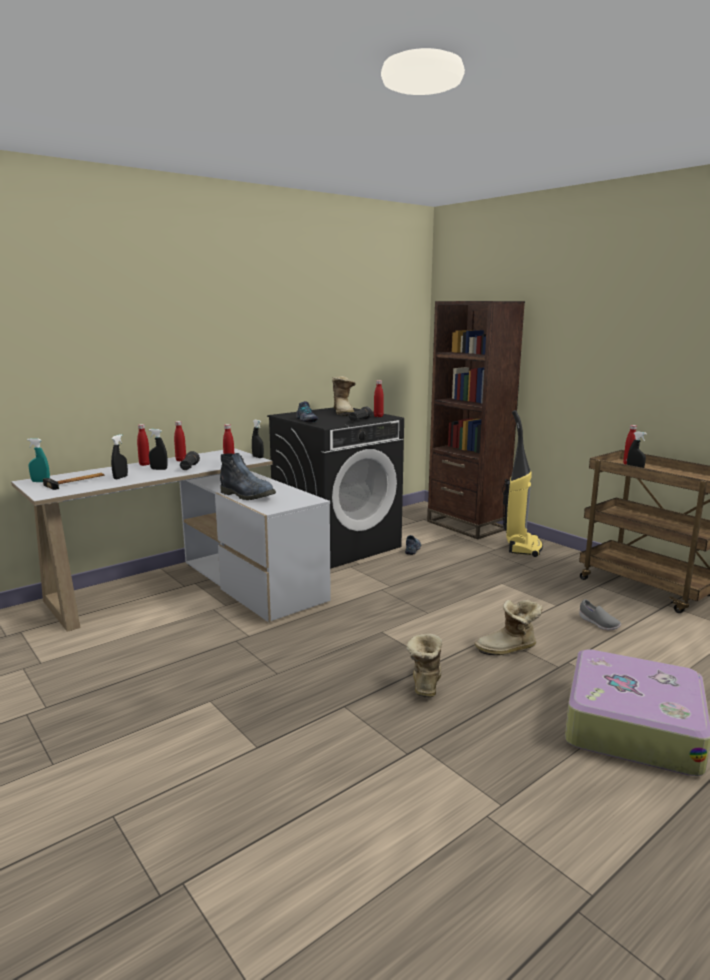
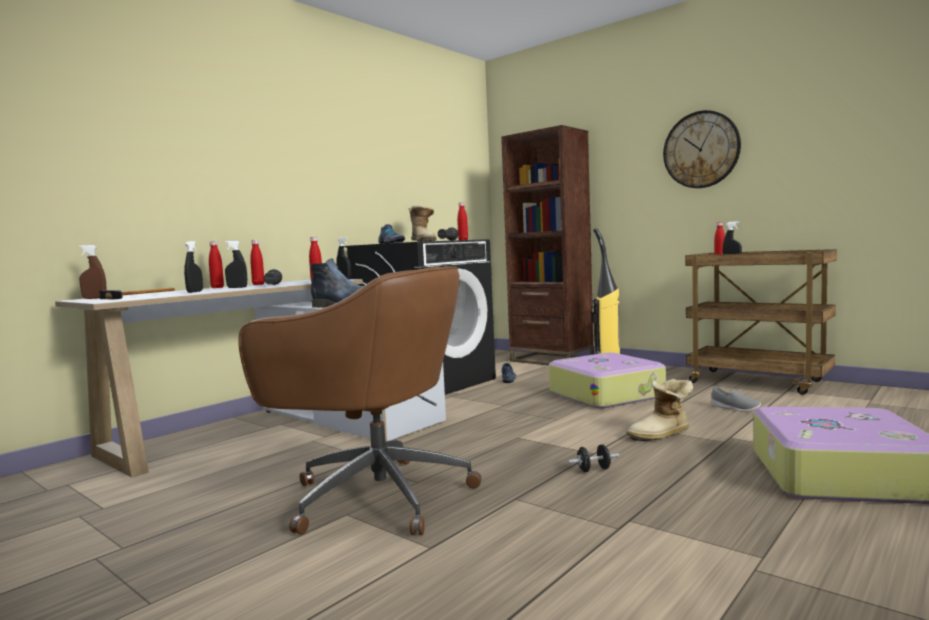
camera: 10 degrees left, 10 degrees down
turquoise spray bottle [27,438,50,482] -> brown spray bottle [79,245,107,299]
boot [406,634,442,698] -> black dumbbell [568,444,620,472]
none -> brown office chair [238,266,482,535]
none -> suitcase [549,353,666,409]
none -> wall clock [663,110,741,188]

